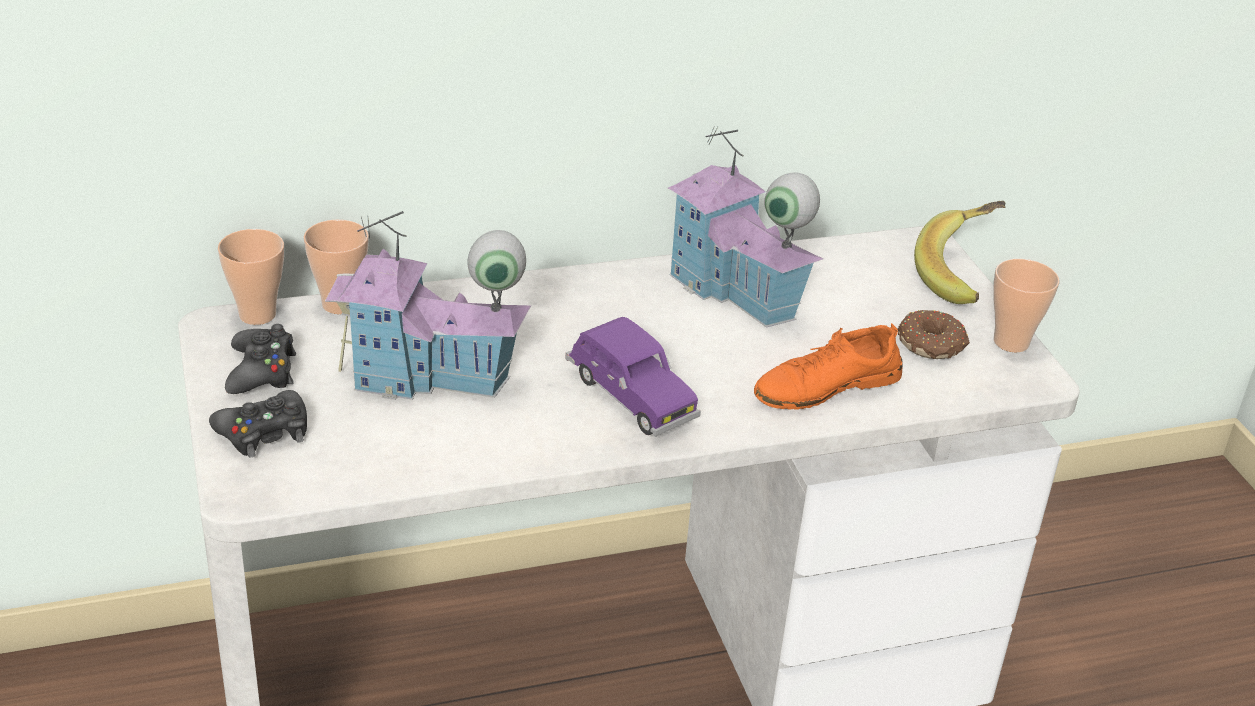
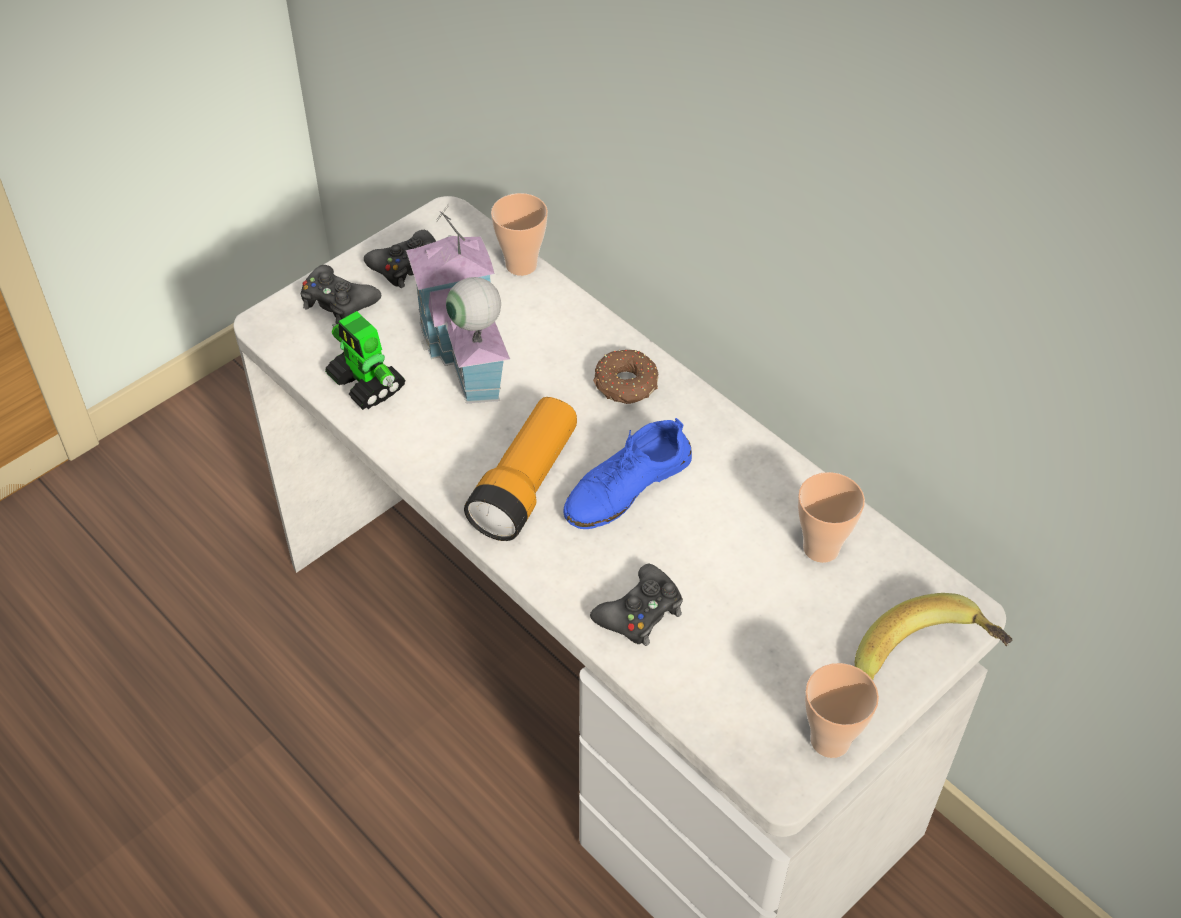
camera: 65 degrees right, 15 degrees up
cup [218,229,284,325] -> cup moved to [798,472,865,563]
purple toy car [565,317,701,437] -> flashlight [464,397,577,541]
toy house [668,126,823,328] -> none
orange shoe [754,323,902,410] -> black game controller [590,564,683,646]
donut [898,310,970,359] -> donut moved to [593,349,658,404]
none -> toy robot [325,311,406,410]
none -> blue shoe [563,418,692,529]

